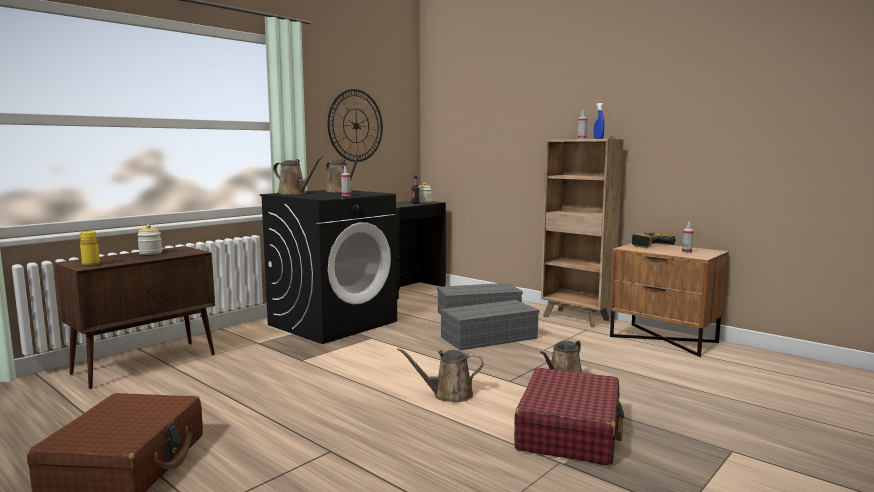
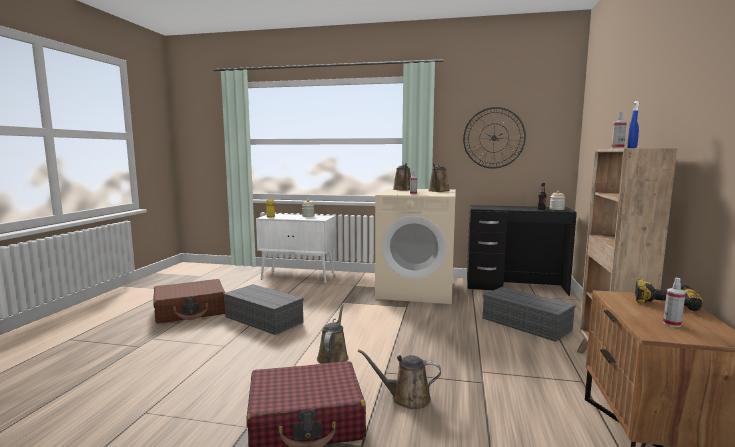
camera: 60 degrees right, 0 degrees up
brown cabinet [54,246,215,389] -> white cabinet [256,214,336,284]
black washing machine [260,190,397,344] -> beige washing machine [375,188,456,304]
brown watering can [397,348,483,402] -> brown watering can turned 45 degrees clockwise [317,304,349,364]
grey storage box [440,300,539,350] -> grey storage box moved to [223,284,303,335]

